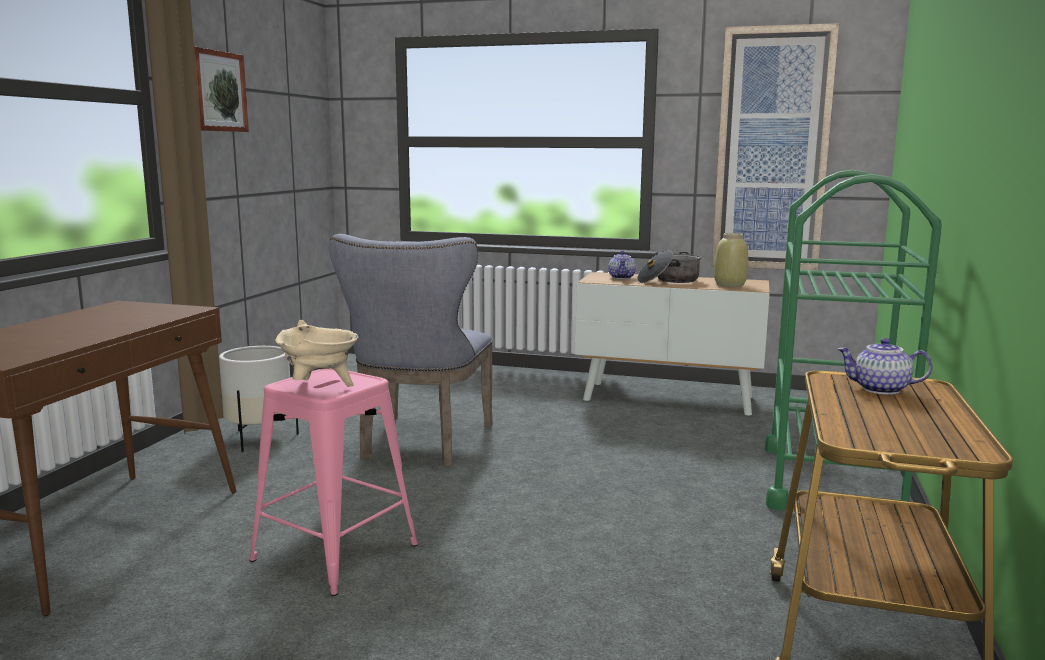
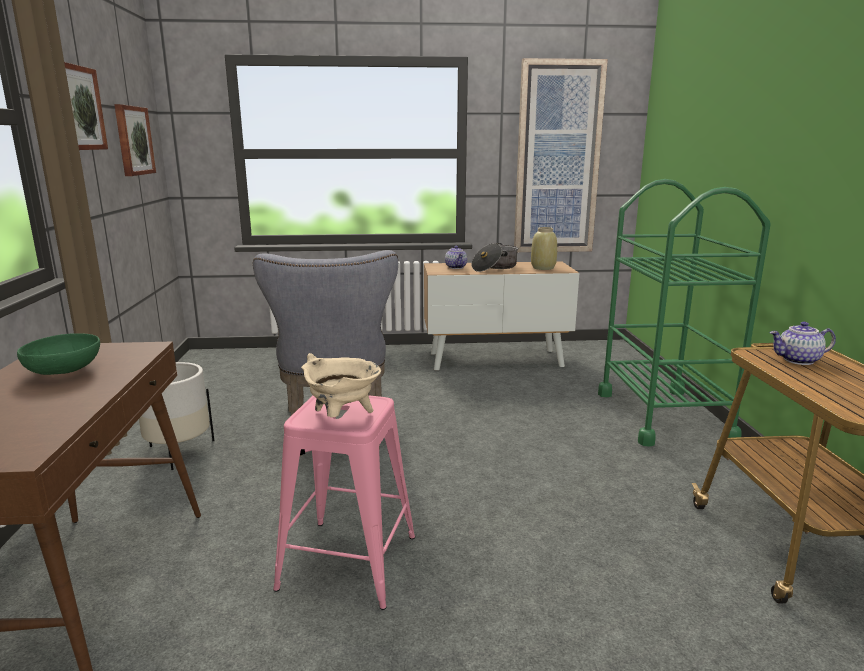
camera: 20 degrees left, 5 degrees up
none -> green bowl [17,333,100,375]
none -> picture [114,104,156,176]

